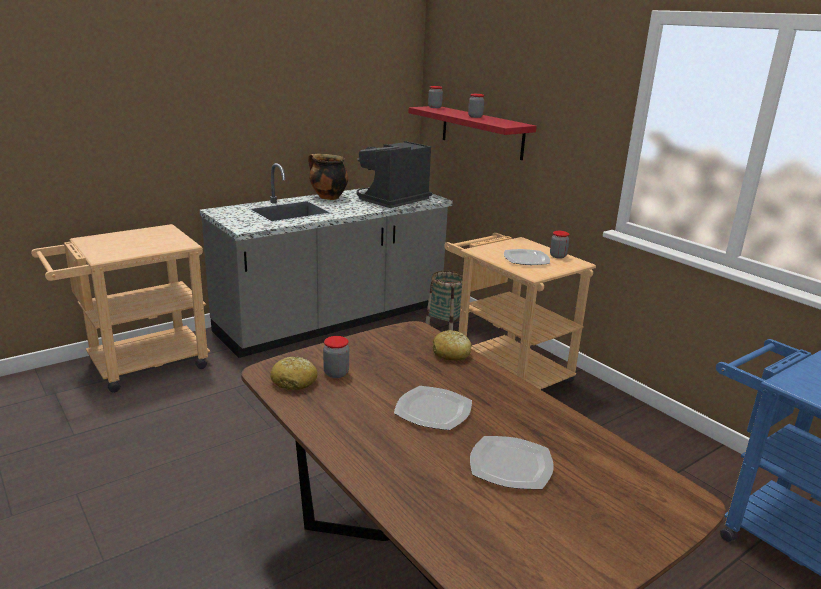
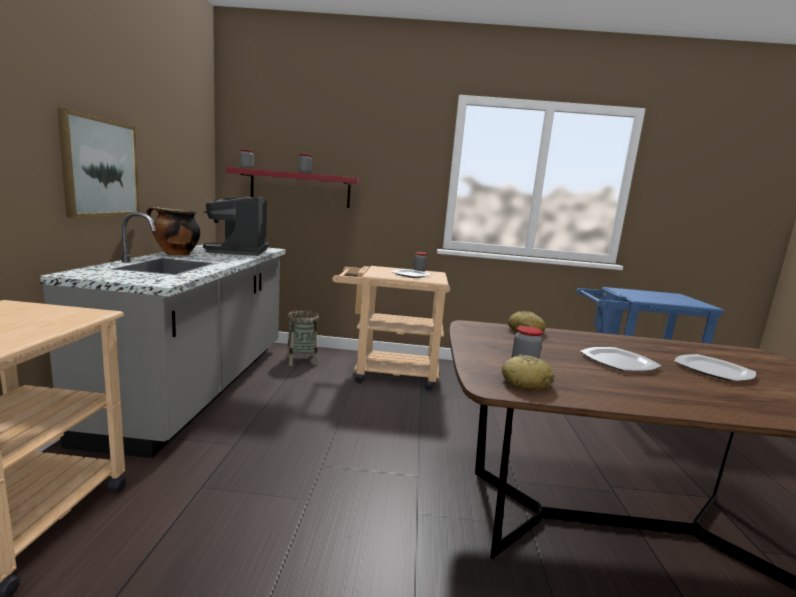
camera: 50 degrees left, 10 degrees down
none -> picture [57,108,140,218]

